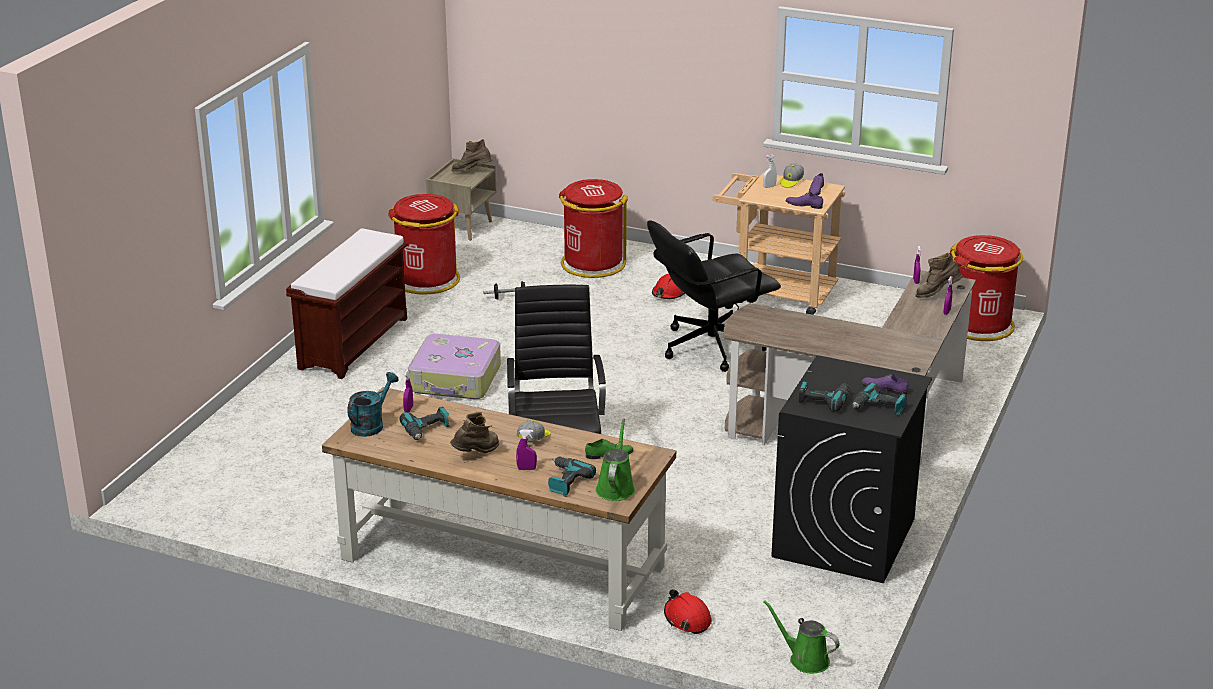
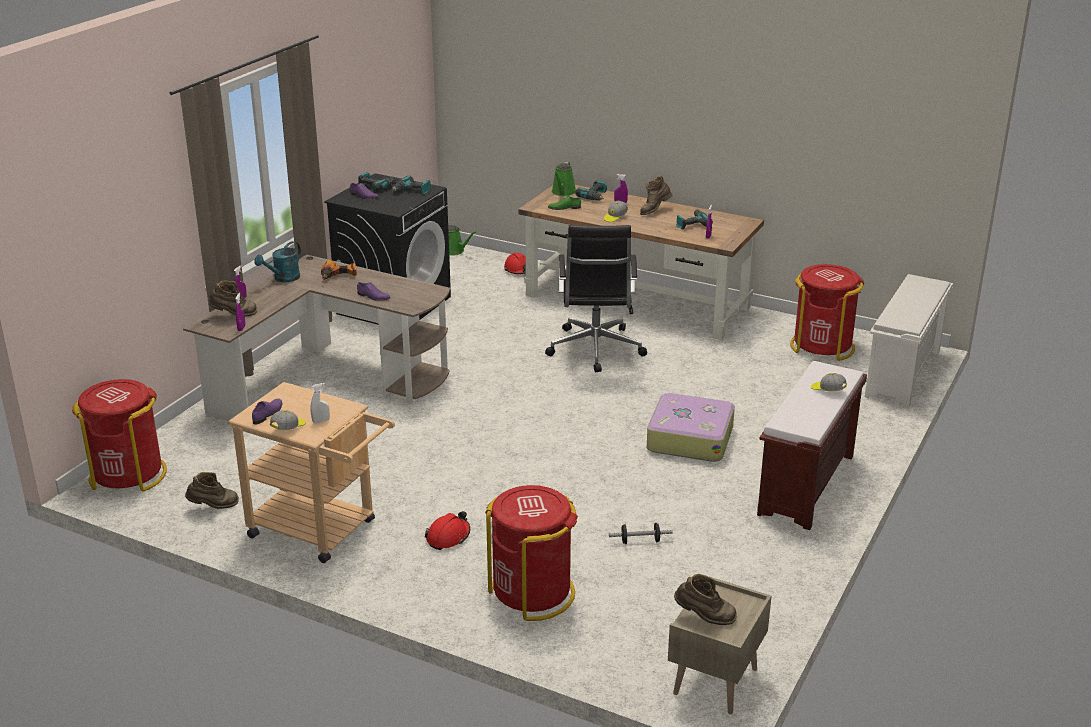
camera: 175 degrees left, 0 degrees up
turquoise watering can [347,372,399,437] -> turquoise watering can moved to [254,241,301,282]
red trash can [388,194,460,294] -> red trash can moved to [790,264,864,361]
black office chair [647,220,781,372] -> none
purple shoe [785,192,823,209] -> purple shoe moved to [357,282,391,301]
none -> brown boot [185,472,239,509]
none -> power drill [321,260,357,282]
none -> cap [811,373,847,391]
none -> white shoe rack [865,274,953,408]

